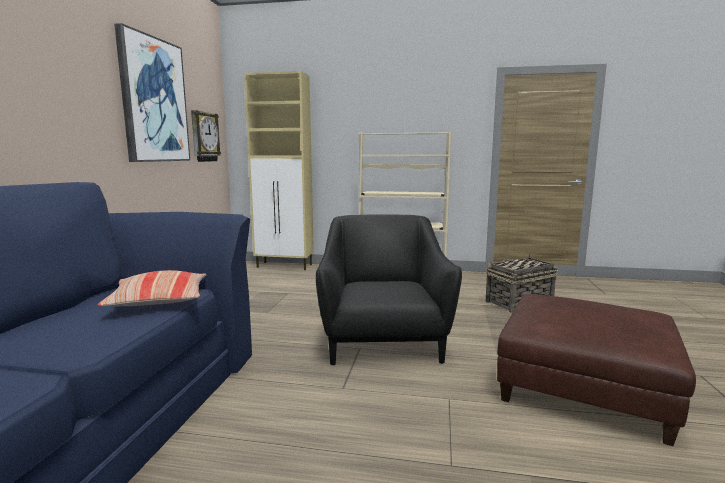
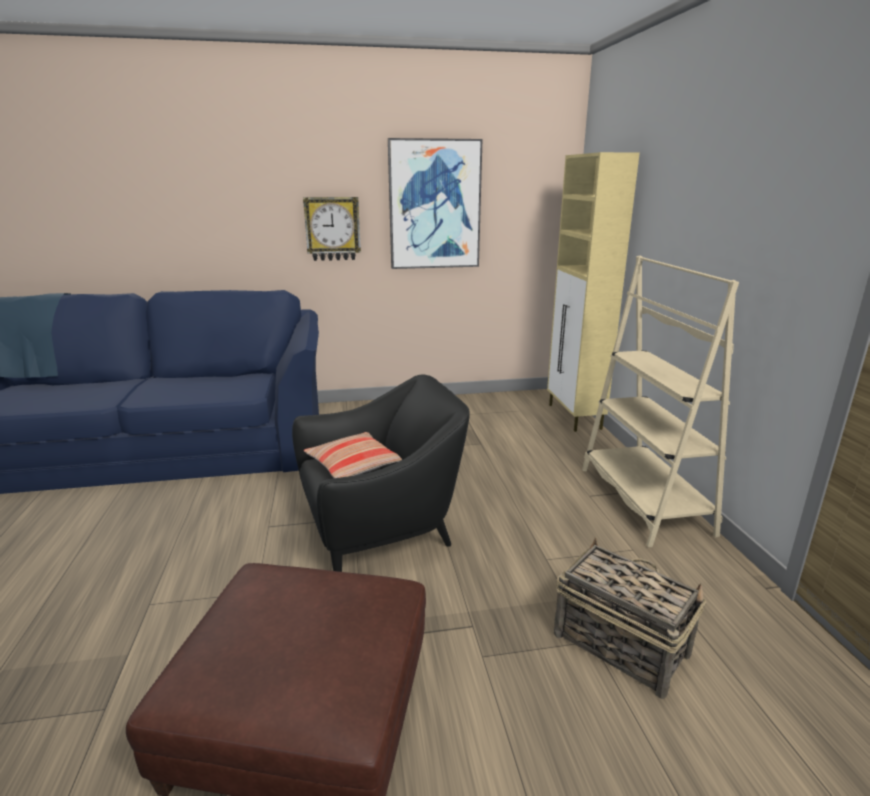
camera: 70 degrees right, 10 degrees up
pillow [97,270,206,306] -> pillow moved to [303,432,402,478]
wall clock [191,110,221,162] -> wall clock moved to [303,197,361,261]

